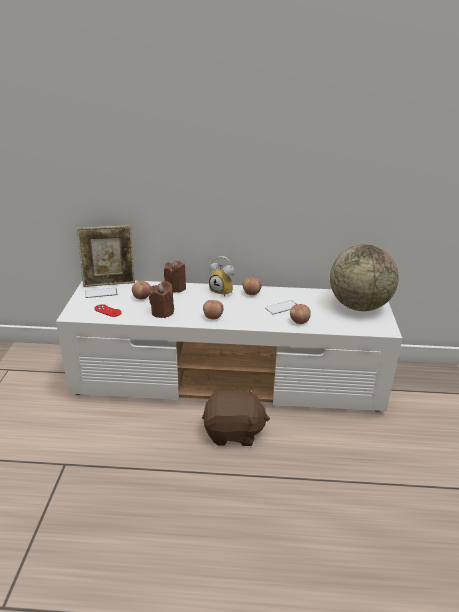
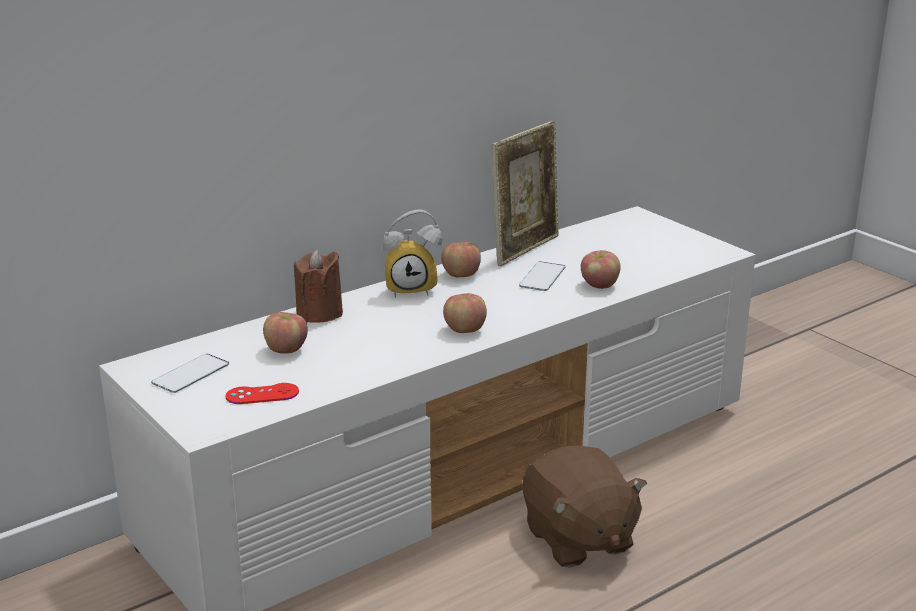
camera: 40 degrees left, 5 degrees down
picture frame [77,225,135,287] -> picture frame moved to [492,121,559,266]
brown candle [149,281,174,318] -> none
brown plush toy [202,388,270,446] -> brown plush toy turned 105 degrees clockwise [522,445,647,568]
globe [330,244,399,311] -> none

